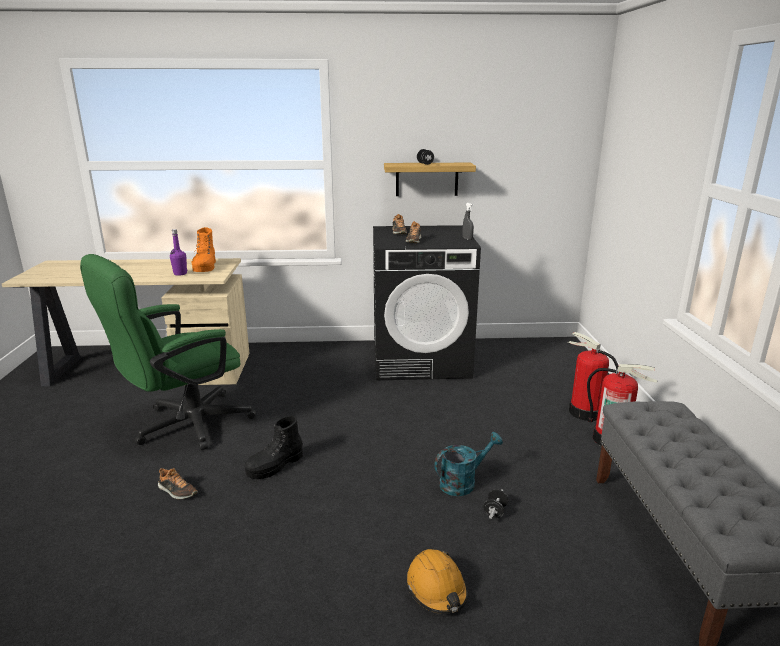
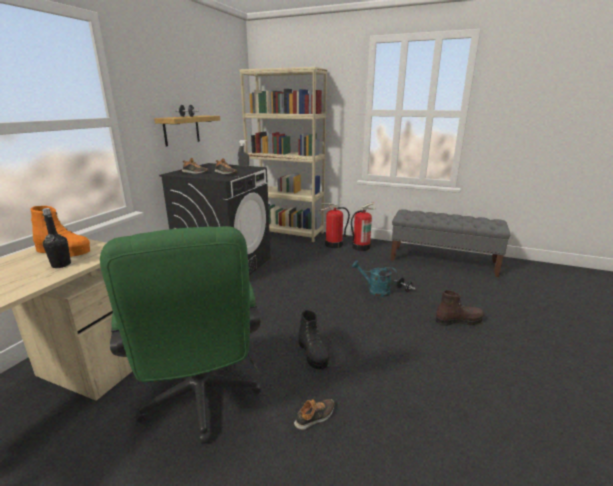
camera: 65 degrees left, 0 degrees up
purple bottle [170,229,187,276] -> black bottle [42,208,71,268]
orange hard hat [407,549,468,614] -> brown boot [436,290,484,326]
turquoise watering can [434,432,503,496] -> turquoise watering can turned 60 degrees counterclockwise [352,261,398,297]
none -> beige bookcase [239,67,327,242]

